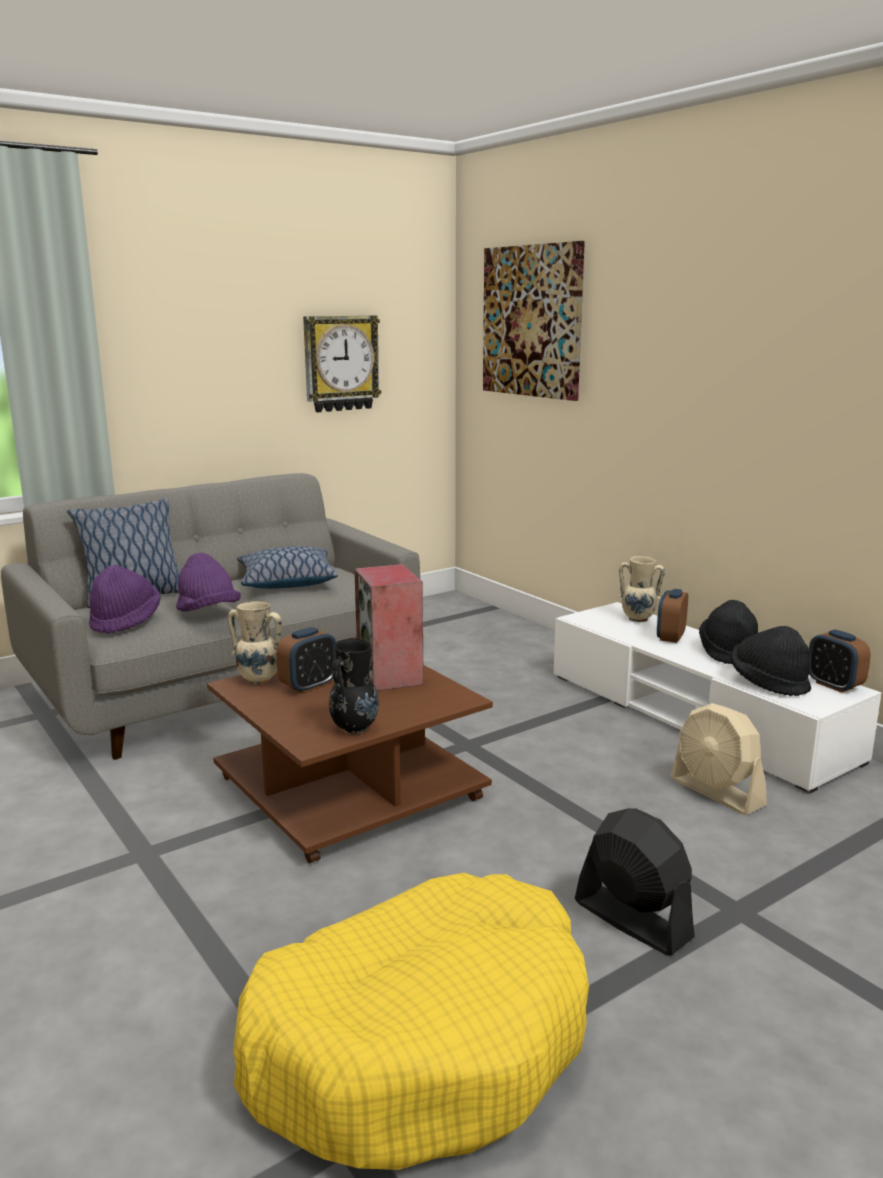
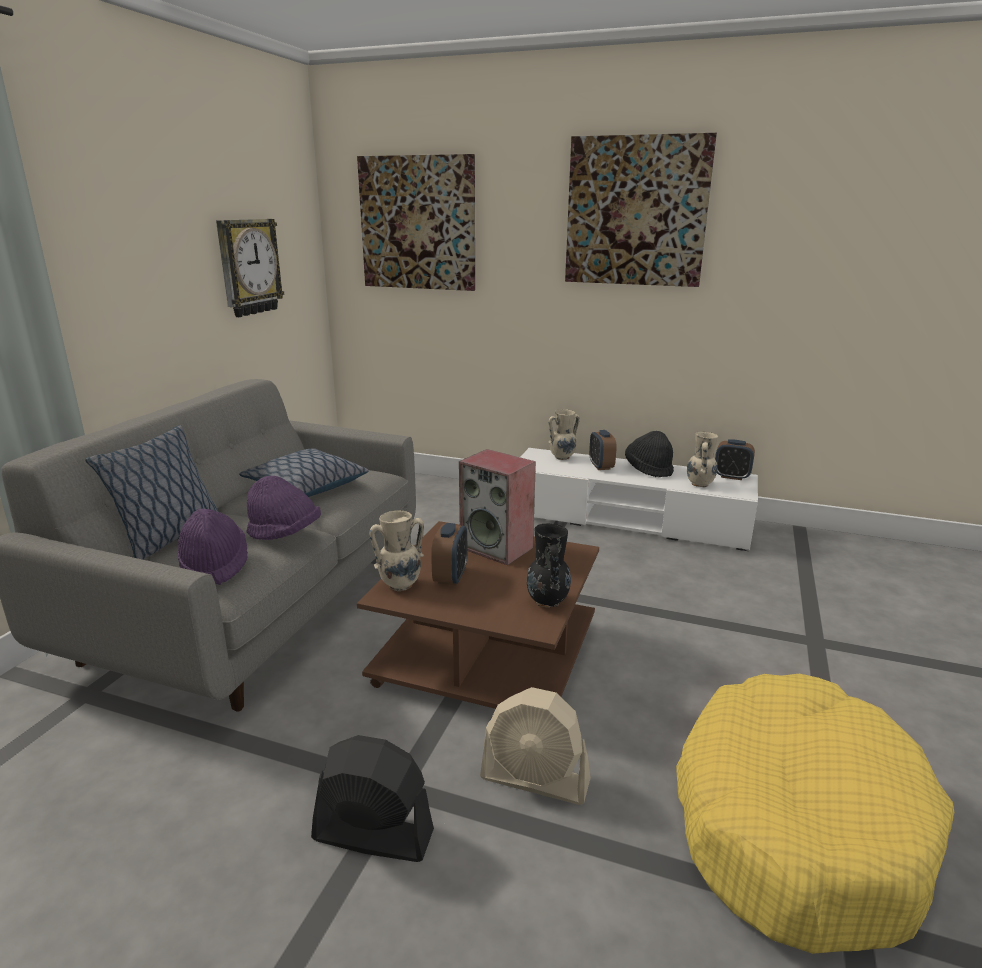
camera: 35 degrees left, 5 degrees up
black fan [575,808,695,956] -> black fan moved to [311,735,434,862]
beige fan [671,703,767,815] -> beige fan moved to [480,687,591,805]
black hat [731,626,811,696] -> beige vase [687,431,718,487]
none -> picture [565,133,717,287]

